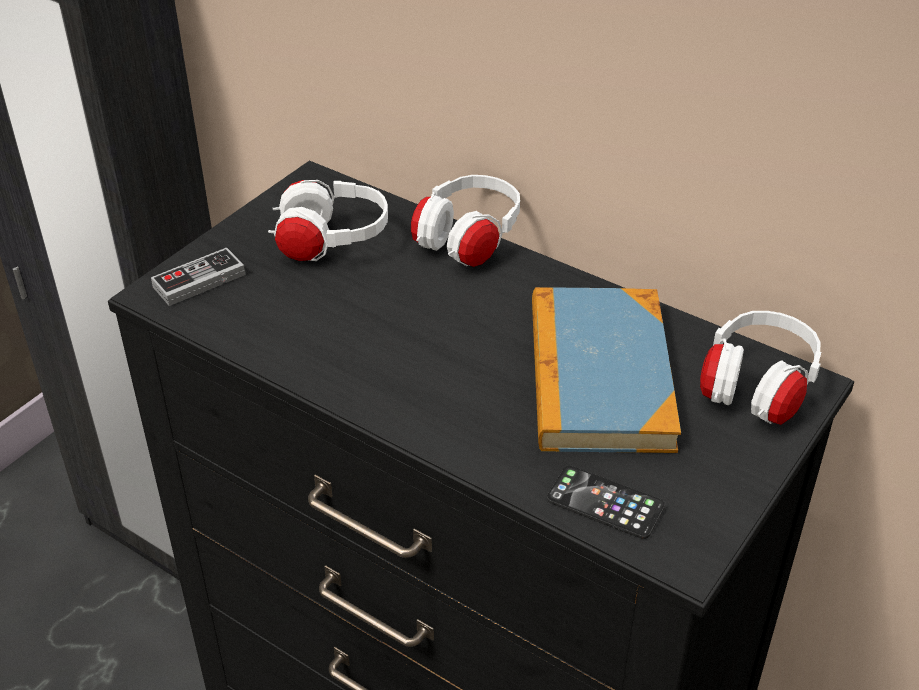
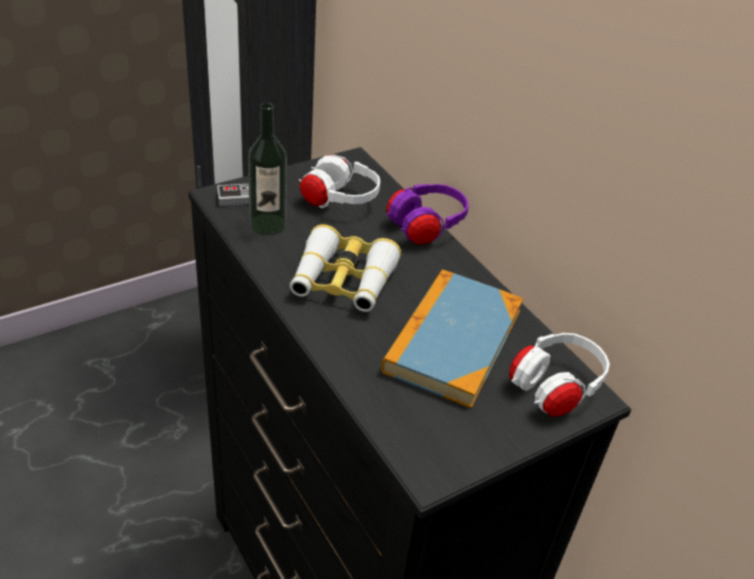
camera: 20 degrees right, 0 degrees up
white headphones [411,175,520,267] -> purple headphones [386,184,469,245]
phone [547,466,665,539] -> none
none -> bottle [248,103,287,235]
none -> binoculars [290,224,401,312]

